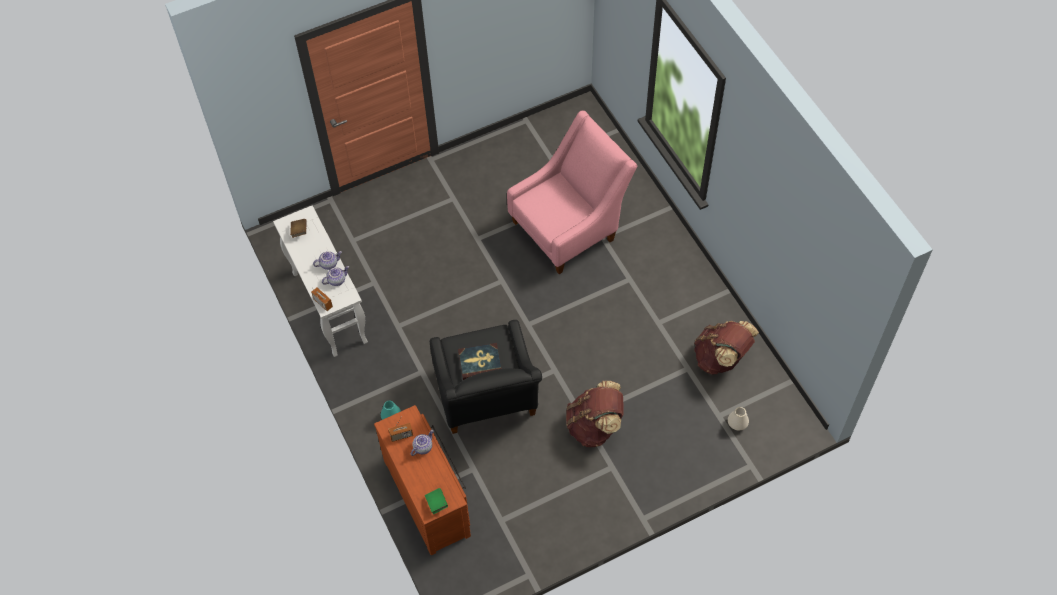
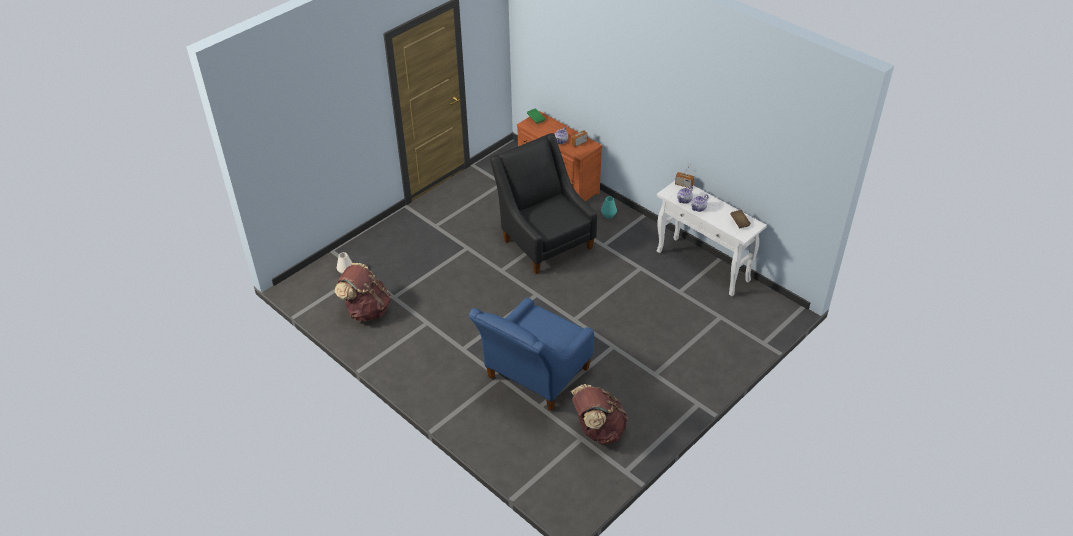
camera: 160 degrees right, 15 degrees down
book [458,343,502,380] -> none
pink armchair [507,111,638,274] -> blue armchair [469,298,594,411]
brown backpack [566,381,623,447] -> brown backpack moved to [571,384,628,445]

